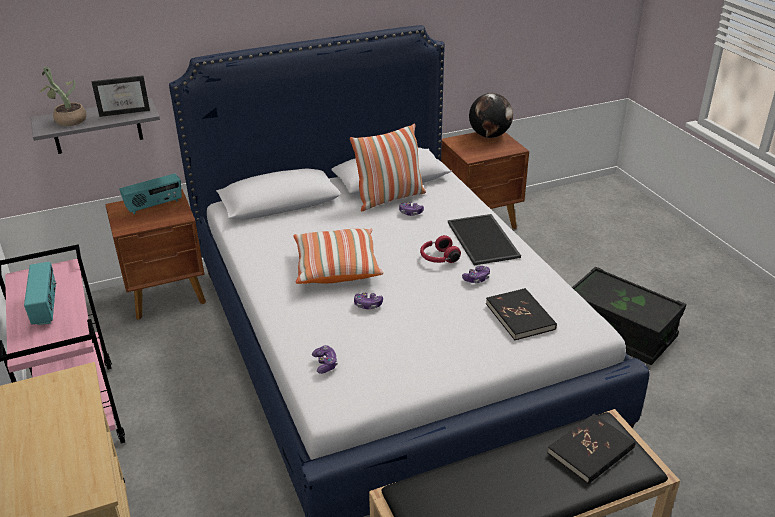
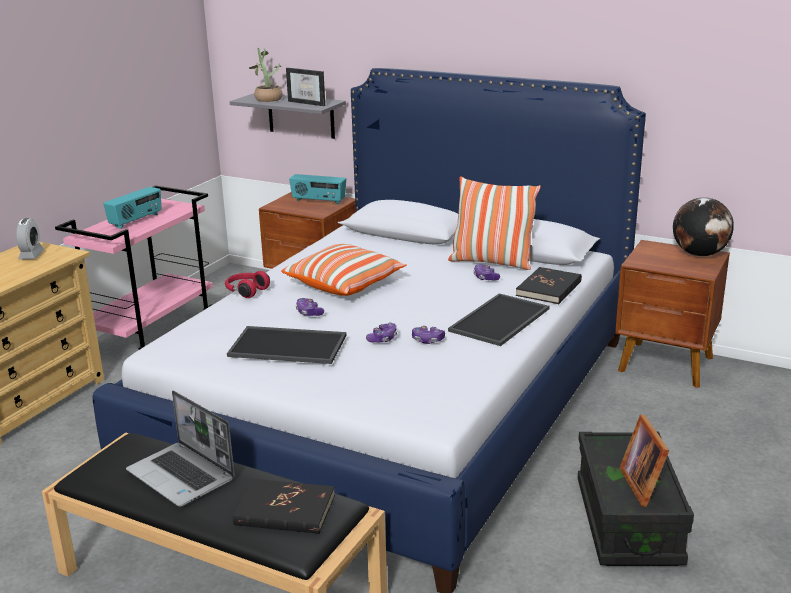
camera: 50 degrees right, 10 degrees down
game controller [312,345,338,374] -> game controller moved to [366,322,397,343]
red headphones [420,235,461,263] -> red headphones moved to [225,271,270,298]
black book [486,288,557,340] -> black book moved to [516,267,582,304]
none -> alarm clock [16,218,45,259]
none -> laptop [126,391,235,507]
none -> tray [227,326,346,364]
none -> picture frame [619,414,669,507]

